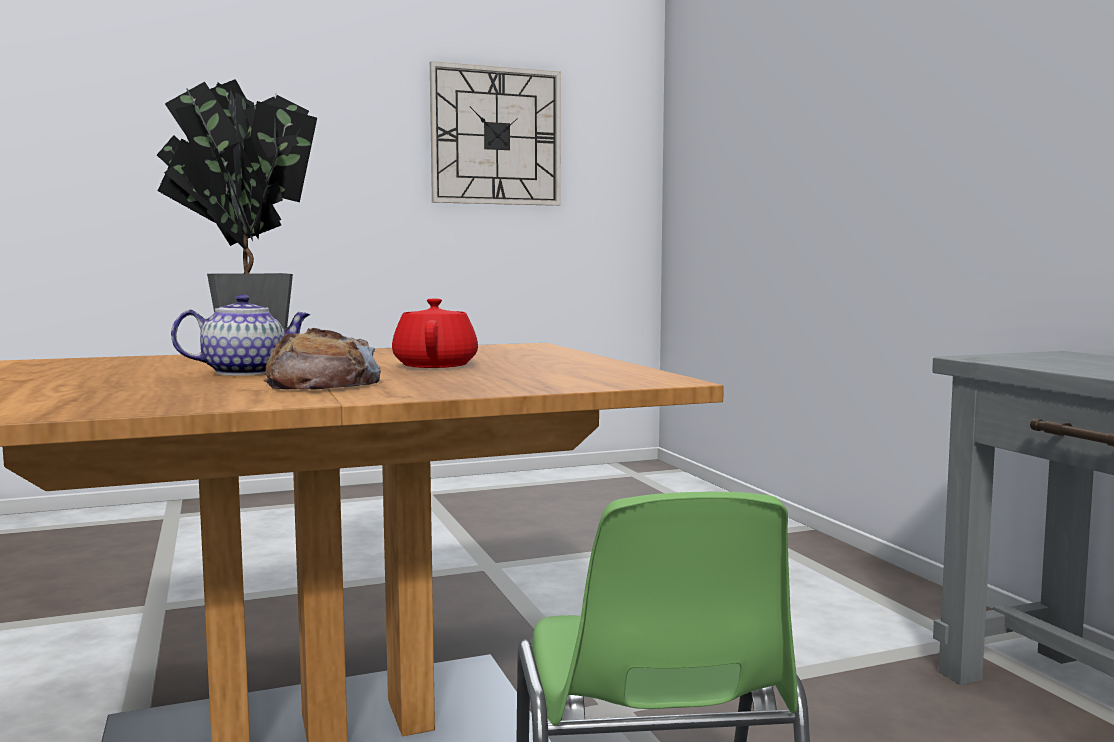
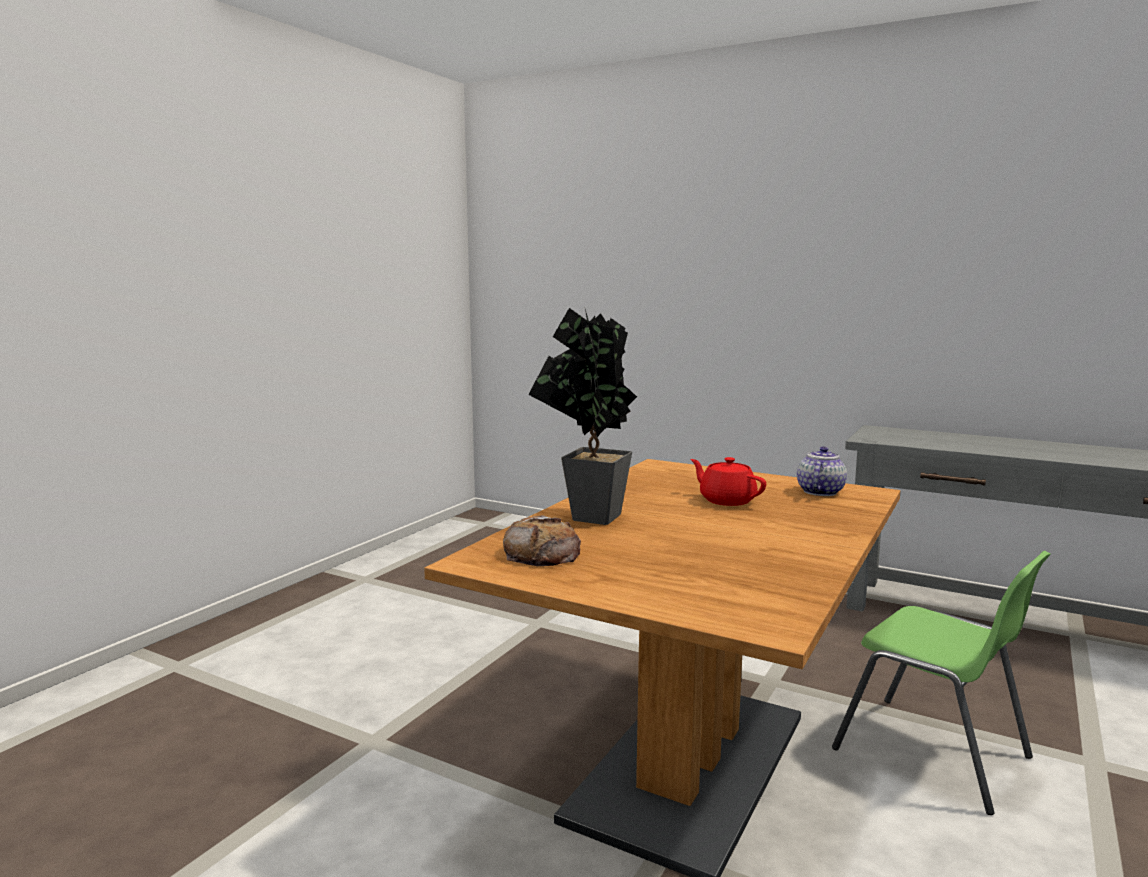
camera: 40 degrees left, 5 degrees up
teapot [171,294,310,376] -> teapot moved to [797,446,847,496]
bread [263,328,381,389] -> bread moved to [503,515,581,566]
wall clock [430,61,561,206] -> none

